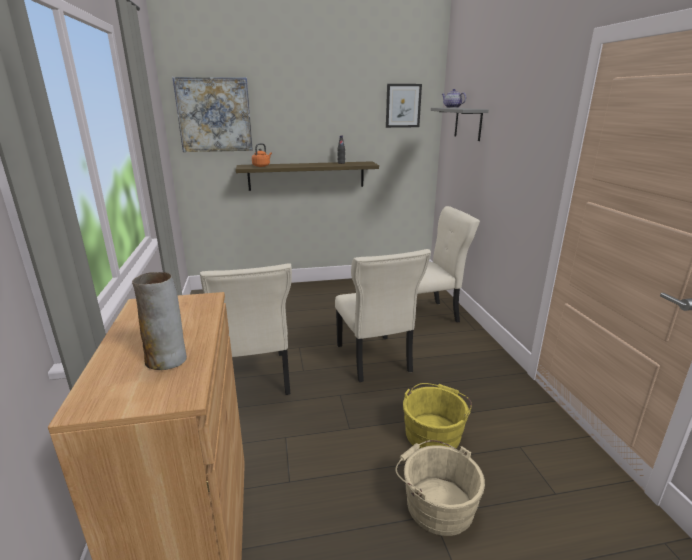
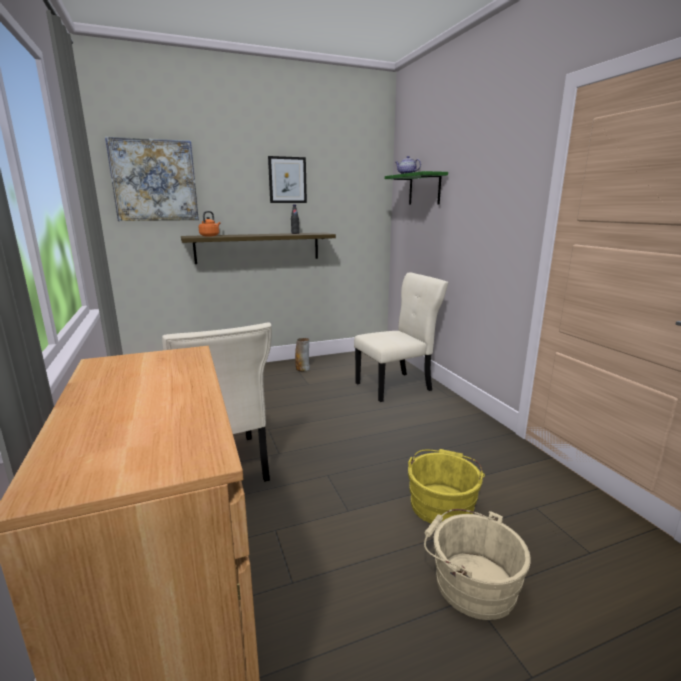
camera: 10 degrees left, 5 degrees down
vase [132,272,187,370] -> vase moved to [295,338,310,371]
beige chair [335,249,431,382] -> none
picture [386,84,422,128] -> picture moved to [268,156,307,203]
grey shelf [431,108,489,141] -> green shelf [385,171,448,205]

